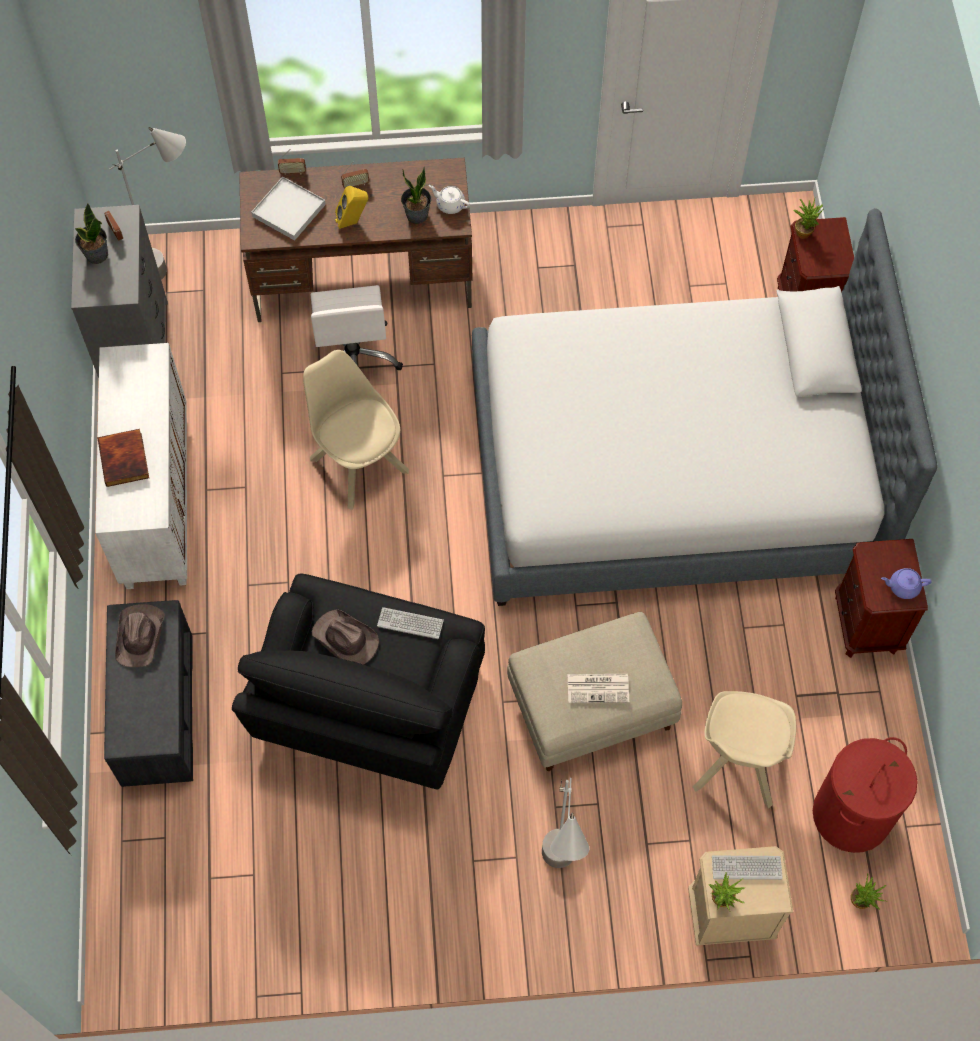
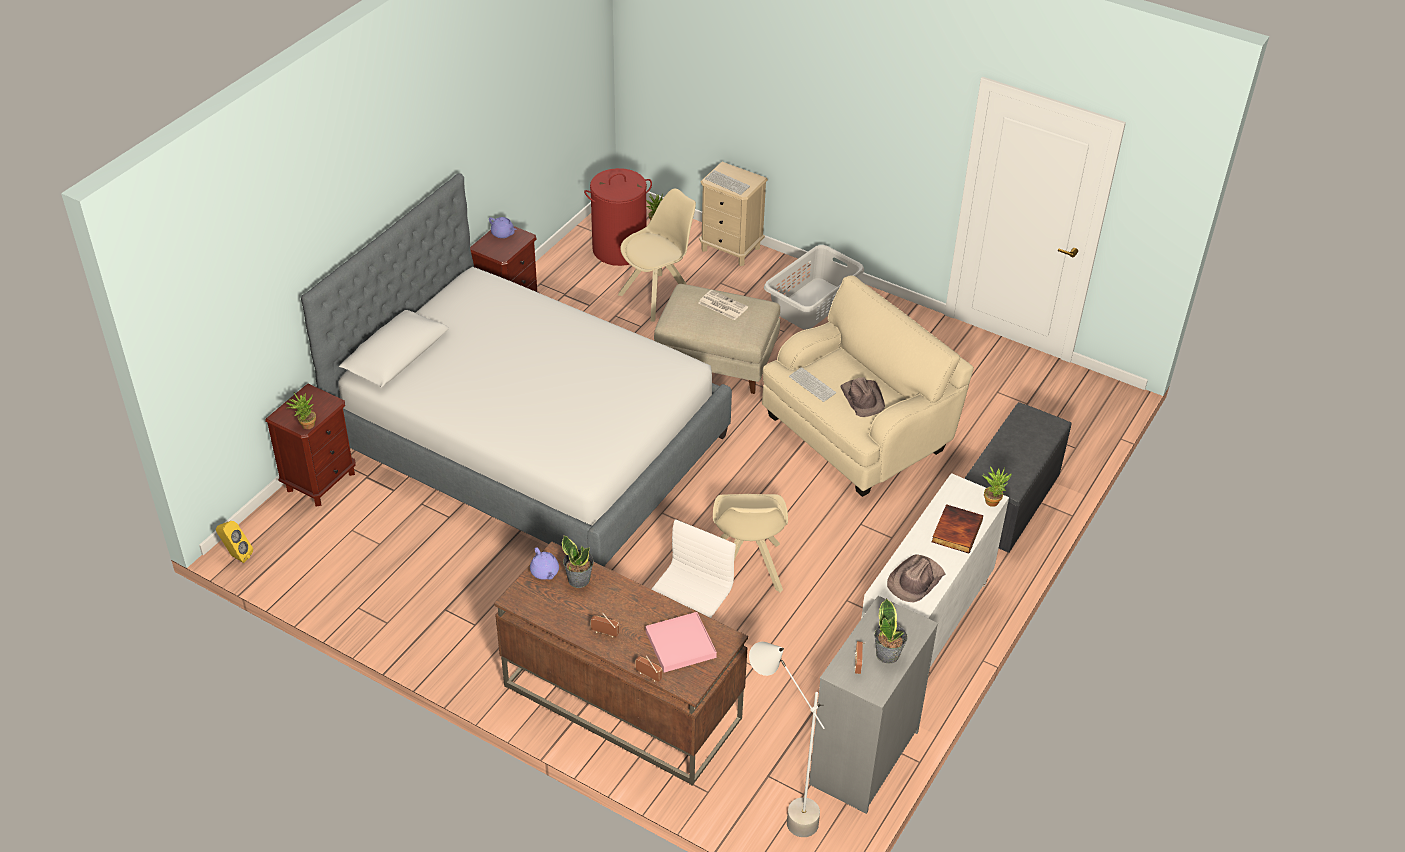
camera: 145 degrees left, 20 degrees down
brown hat [115,604,164,667] -> brown hat moved to [887,554,946,603]
black armchair [232,574,485,790] -> beige armchair [762,275,974,497]
white tray [251,177,326,241] -> pink tray [645,612,717,673]
yellow speaker [335,186,368,229] -> yellow speaker moved to [216,521,253,563]
white teapot [429,185,470,214] -> purple teapot [530,547,559,580]
grey floor lamp [542,778,589,868] -> grey laundry basket [764,245,864,330]
potted plant [709,873,745,911] -> potted plant moved to [982,467,1011,507]

